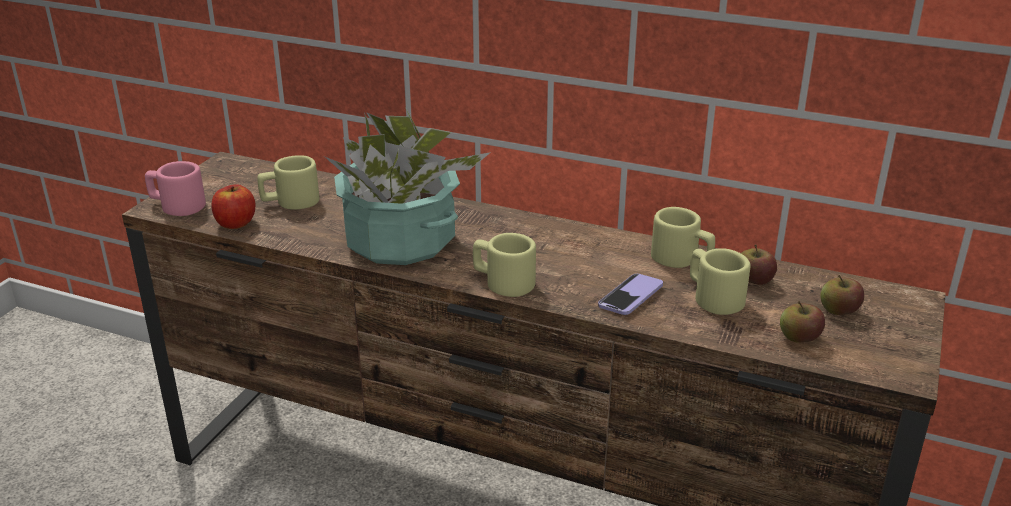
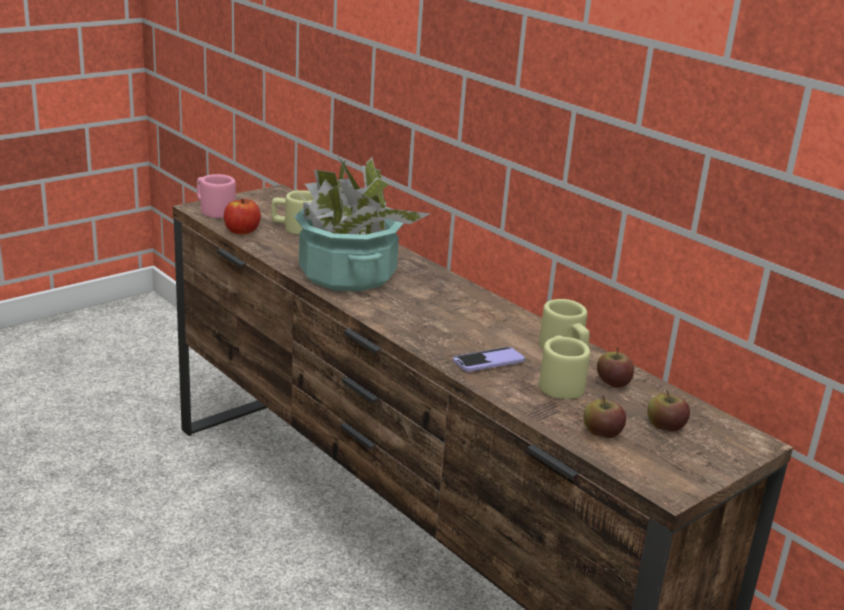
camera: 25 degrees right, 5 degrees down
beige mug [473,233,536,297] -> none

